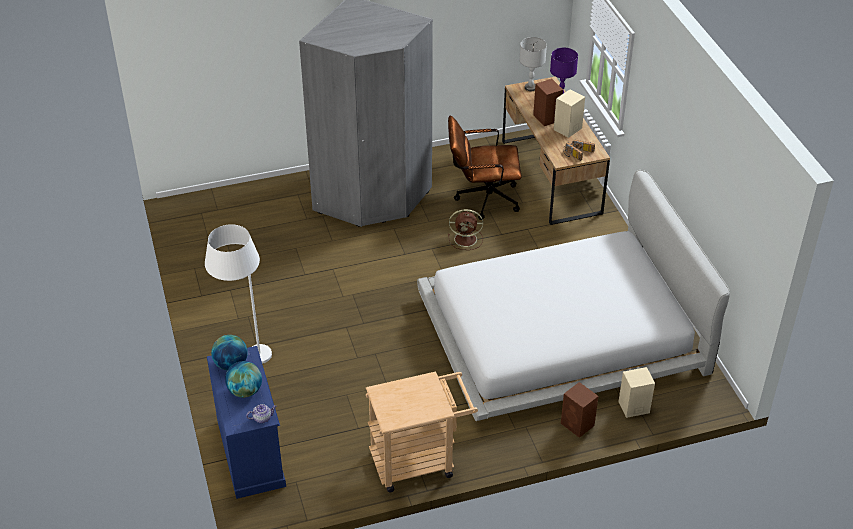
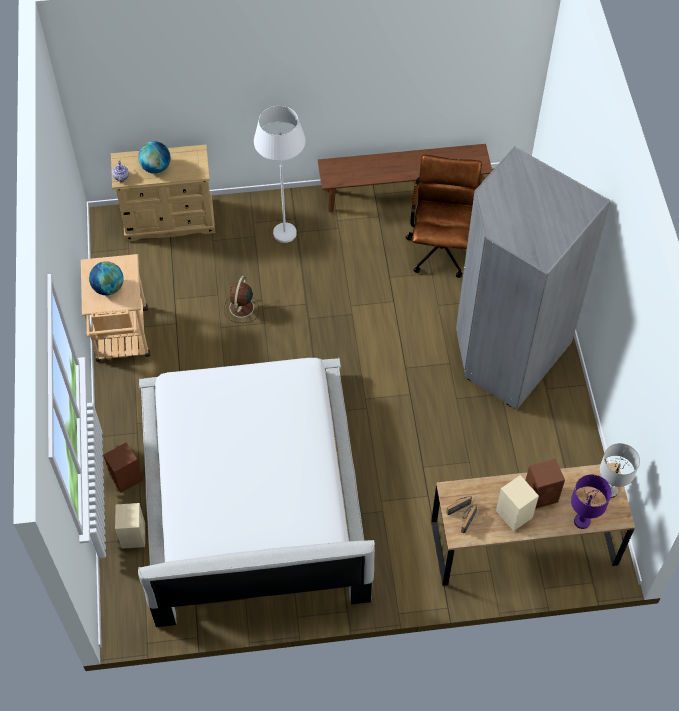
camera: 100 degrees right, 15 degrees up
blue dresser [207,346,286,499] -> beige dresser [111,145,215,242]
globe [211,335,248,371] -> globe moved to [89,262,123,295]
brown office chair [448,115,522,220] -> brown office chair moved to [406,155,482,278]
brown fan [448,209,483,250] -> brown fan moved to [224,276,259,323]
none -> brown bench [318,144,492,213]

